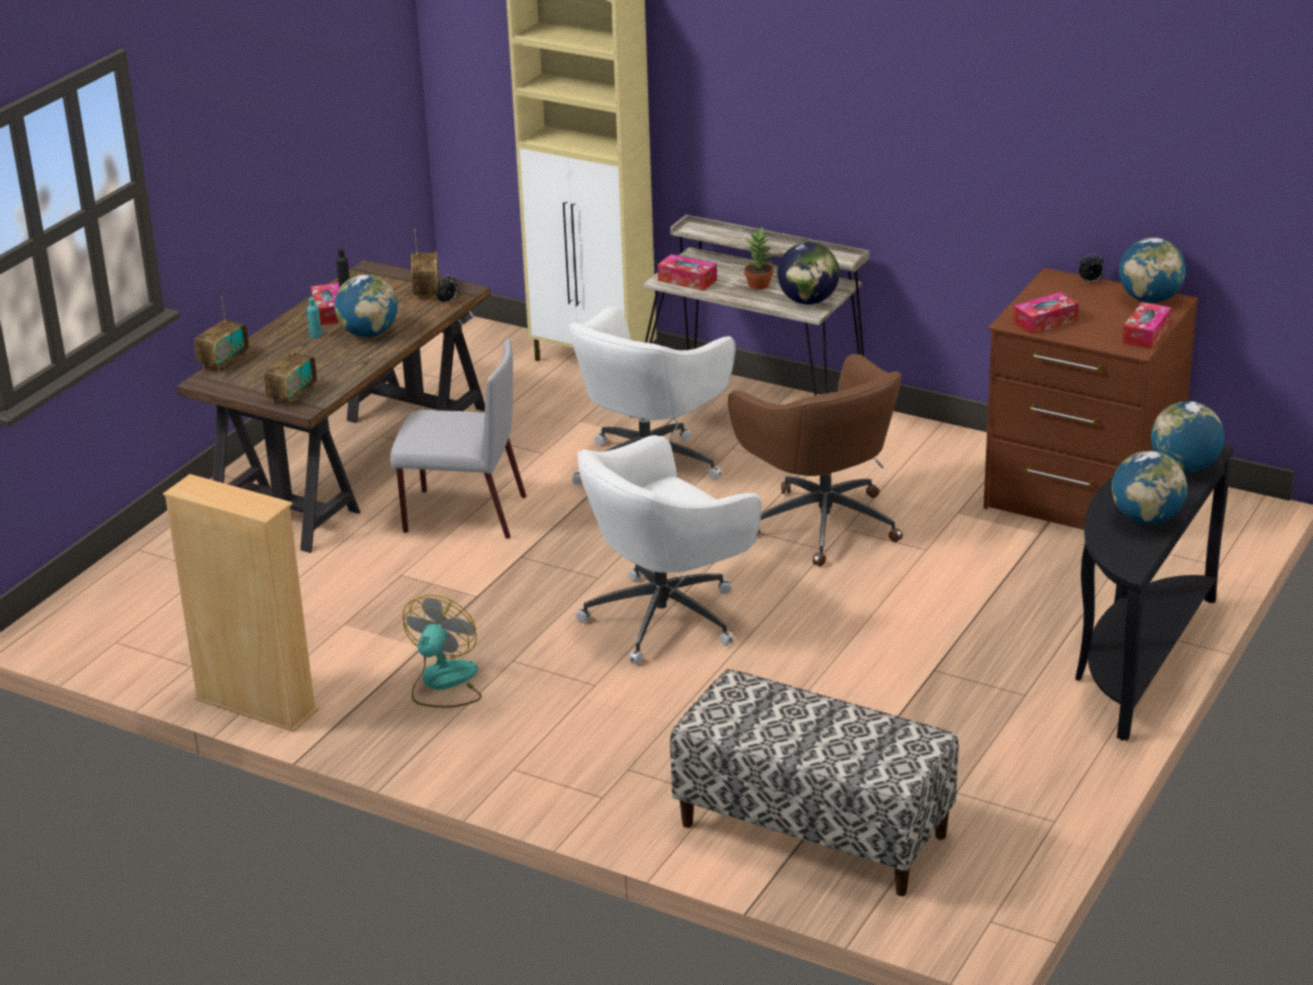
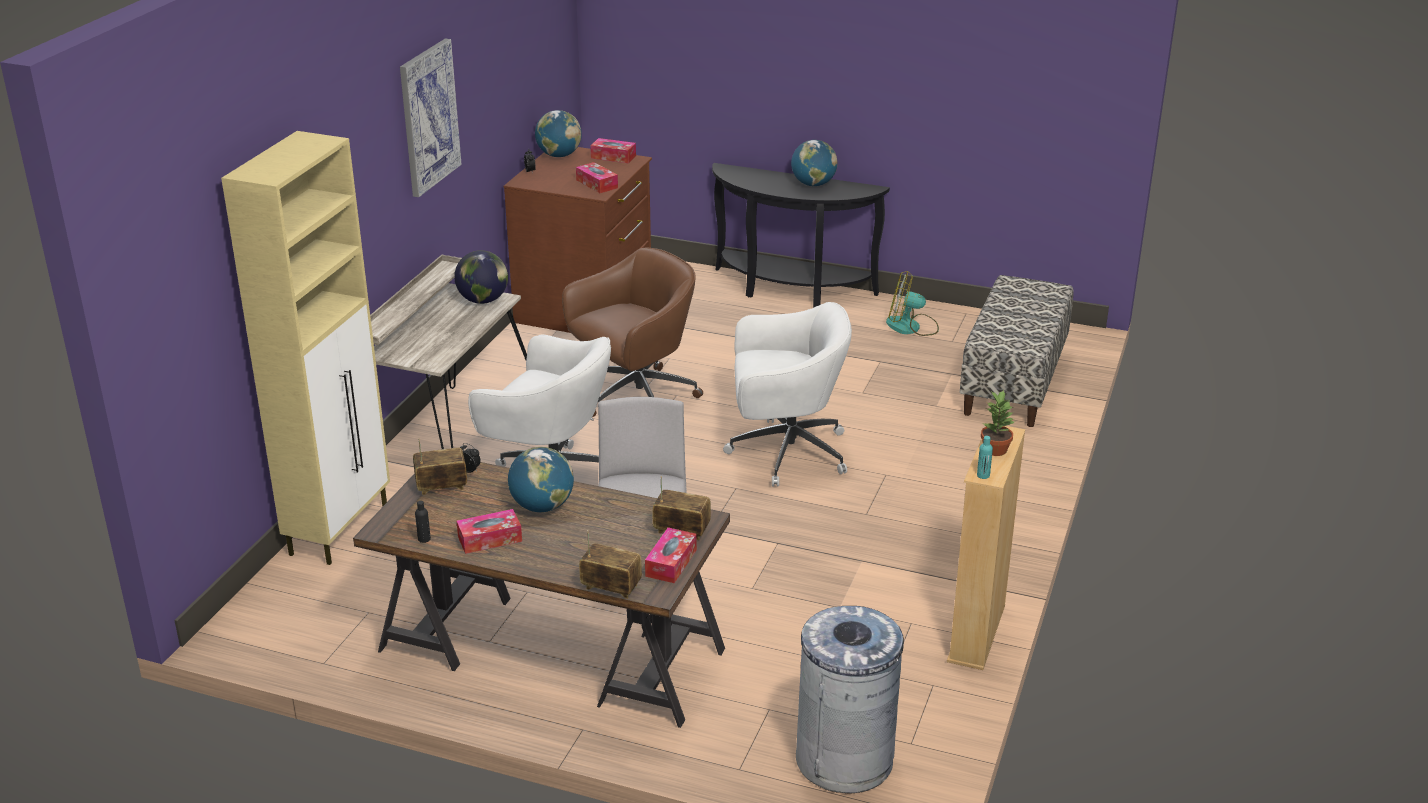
camera: 100 degrees left, 0 degrees up
turquoise bottle [307,297,322,338] -> turquoise bottle moved to [977,436,993,479]
fan [403,595,482,708] -> fan moved to [886,271,939,336]
white office chair [576,435,762,665] -> white office chair turned 45 degrees counterclockwise [723,302,852,487]
tissue box [658,254,717,291] -> tissue box moved to [645,527,697,583]
potted plant [744,227,773,290] -> potted plant moved to [981,390,1014,456]
globe [1151,401,1224,473] -> none
none -> picture [400,39,462,197]
none -> grey trash can [796,606,904,793]

